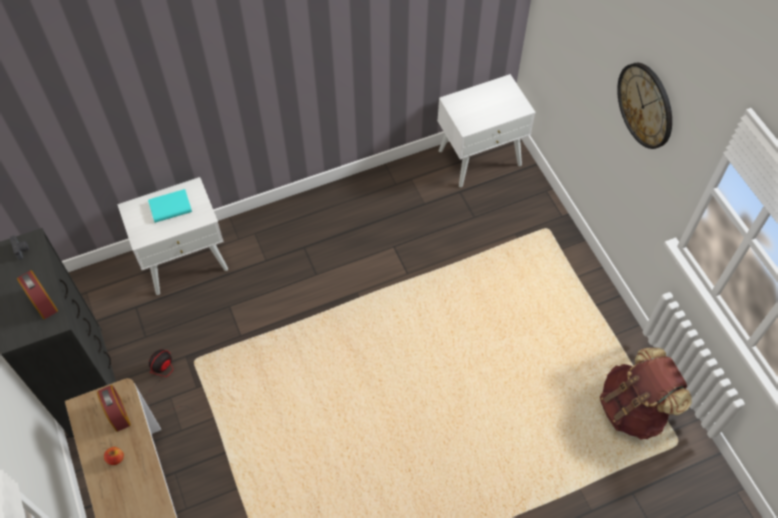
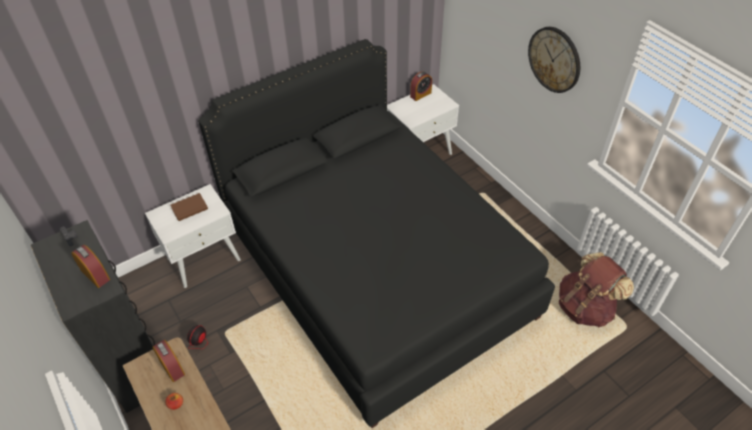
camera: 10 degrees left, 10 degrees down
turquoise book [148,189,192,223] -> brown book [171,193,208,221]
none -> black bed [198,39,555,428]
none -> alarm clock [410,72,432,101]

